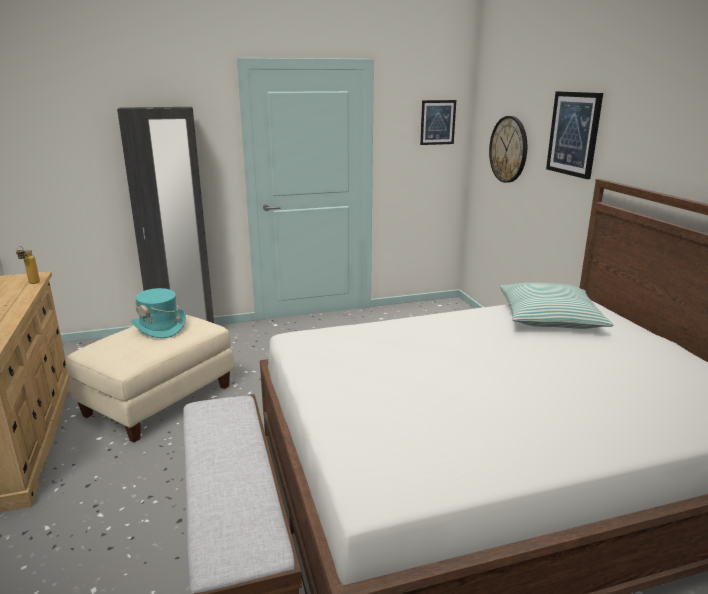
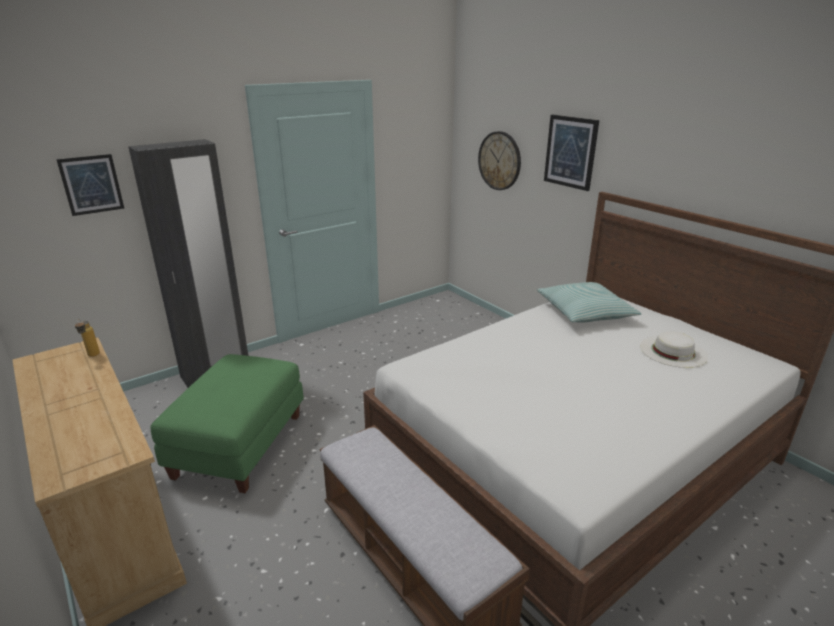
camera: 20 degrees left, 5 degrees up
beige ottoman [66,315,234,443] -> green ottoman [151,354,304,493]
turquoise hat [131,288,186,338] -> none
picture [420,100,456,145] -> picture moved to [56,154,124,216]
none -> white hat [640,331,708,368]

